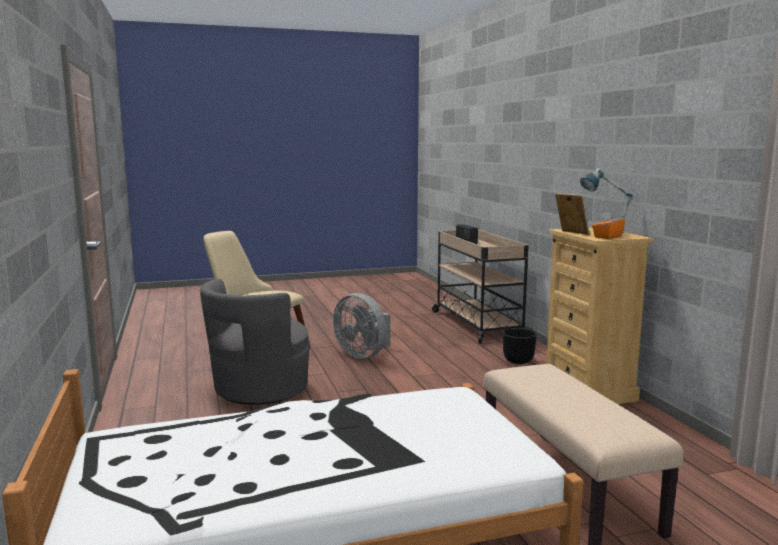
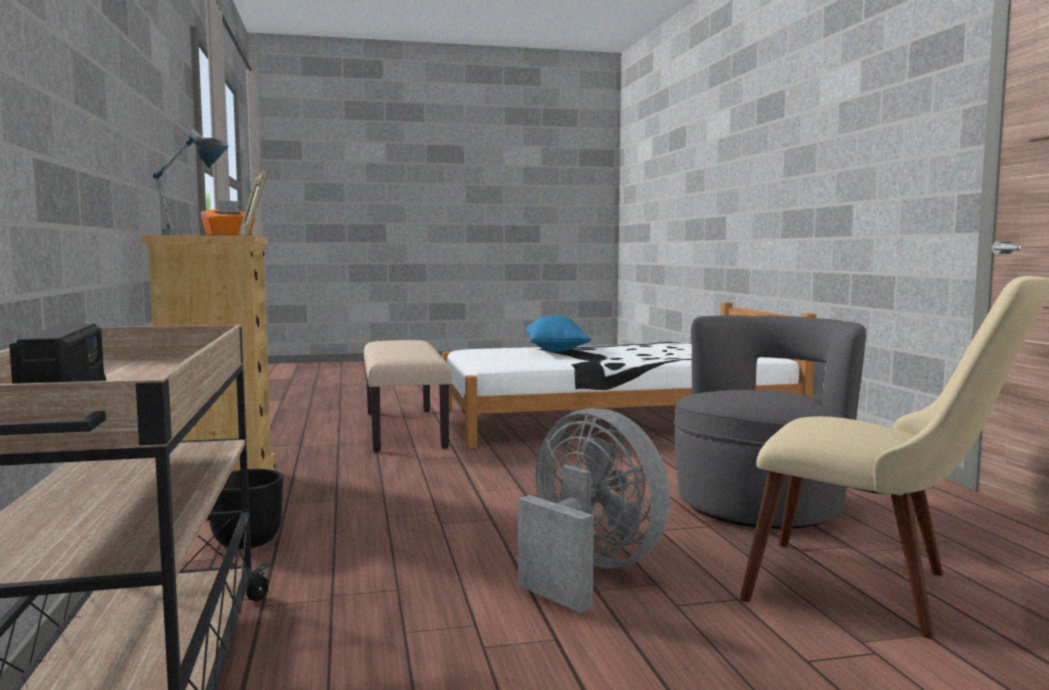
camera: 175 degrees left, 5 degrees down
none -> blue pillow [526,315,591,352]

